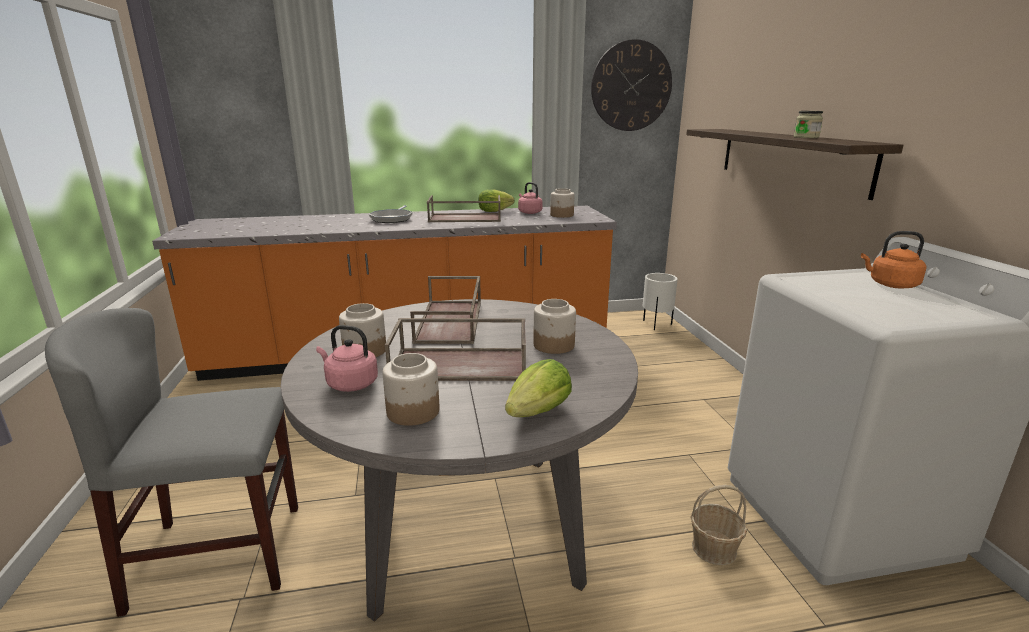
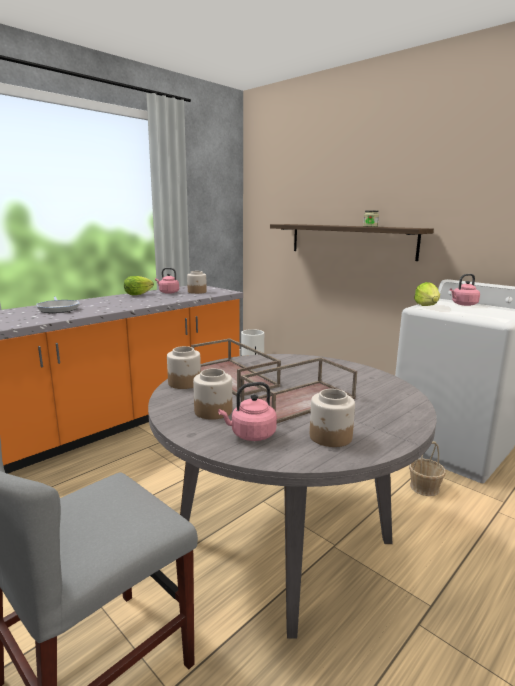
camera: 35 degrees left, 5 degrees down
brown tray [427,195,501,222] -> none
lettuce [505,359,572,417] -> lettuce moved to [414,282,440,306]
jar [533,299,576,354] -> jar moved to [167,346,201,389]
wall clock [591,39,672,131] -> none
orange kettle [861,231,926,288] -> pink kettle [450,274,480,306]

